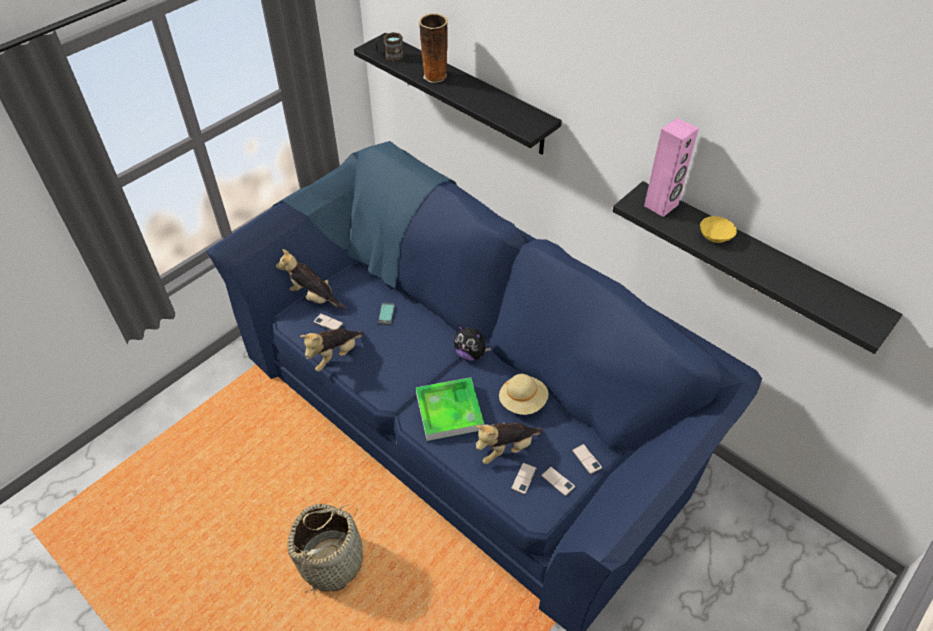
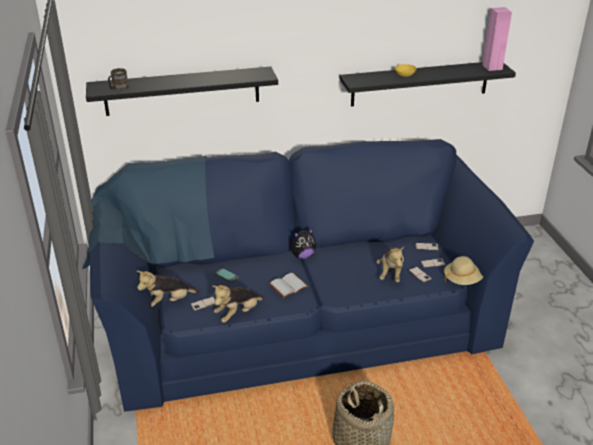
camera: 55 degrees left, 15 degrees down
plush toy [300,329,364,372] -> plush toy turned 60 degrees clockwise [212,285,265,323]
tray [416,377,484,441] -> none
vase [419,13,448,83] -> none
beige hat [499,374,549,415] -> beige hat moved to [444,256,483,285]
pink speaker [644,118,699,217] -> pink speaker moved to [482,7,512,71]
none -> white book [269,273,309,298]

